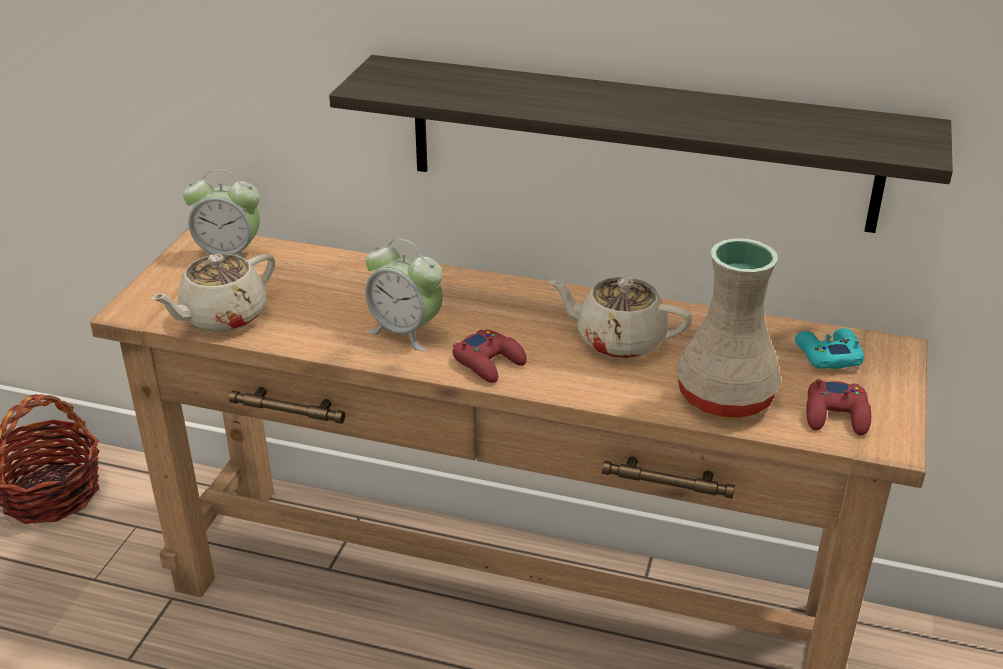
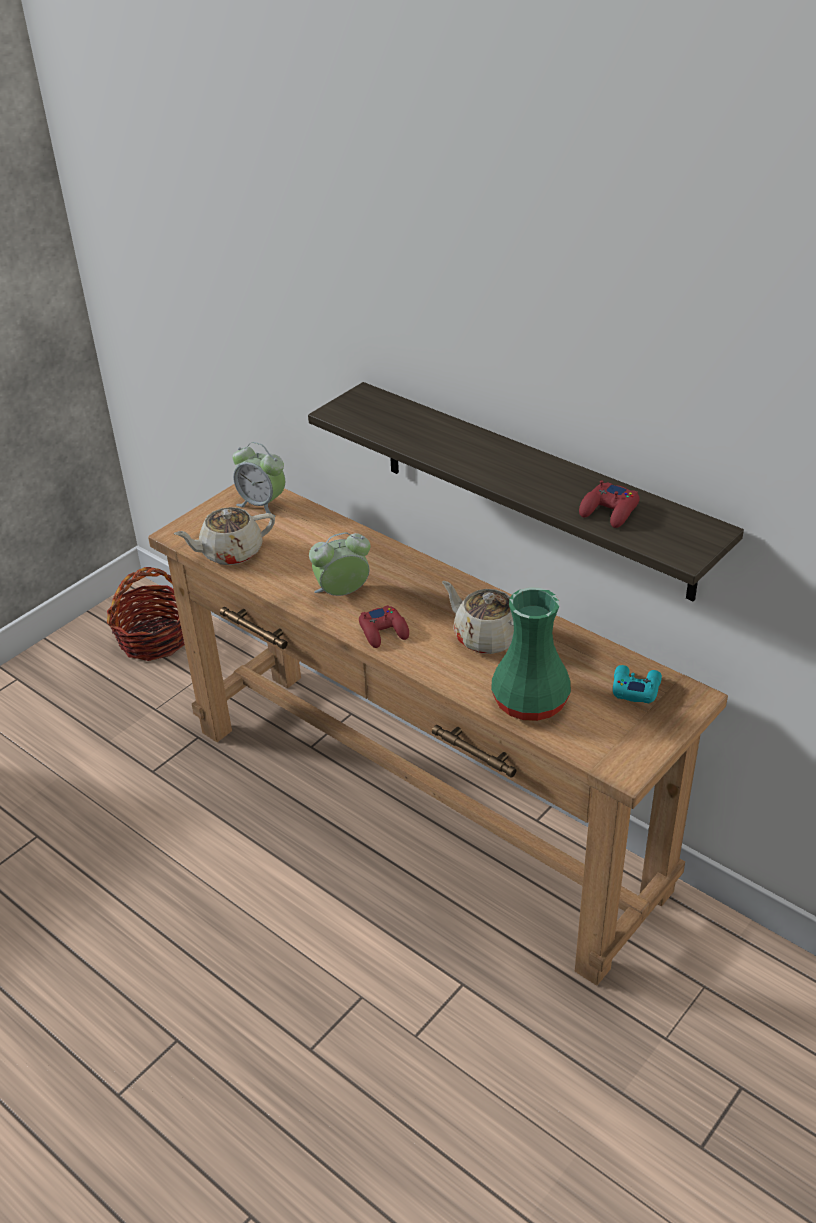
camera: 25 degrees right, 5 degrees up
alarm clock [365,238,443,351] -> alarm clock turned 105 degrees clockwise [309,532,370,596]
beige vase [677,238,782,419] -> green vase [491,587,571,721]
red game controller [807,379,871,435] -> red game controller moved to [579,480,640,528]

